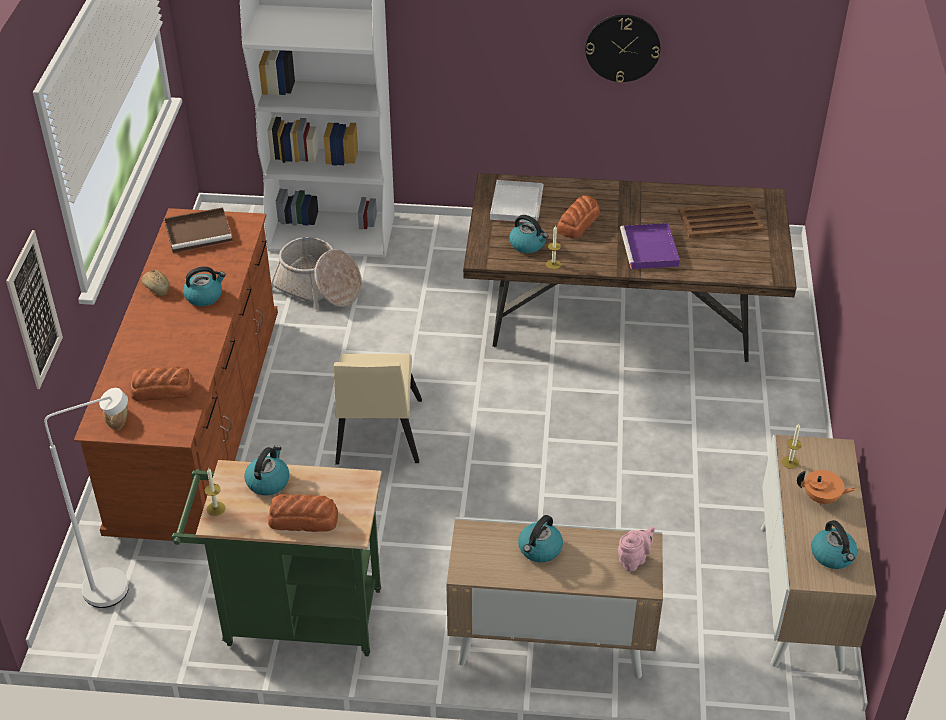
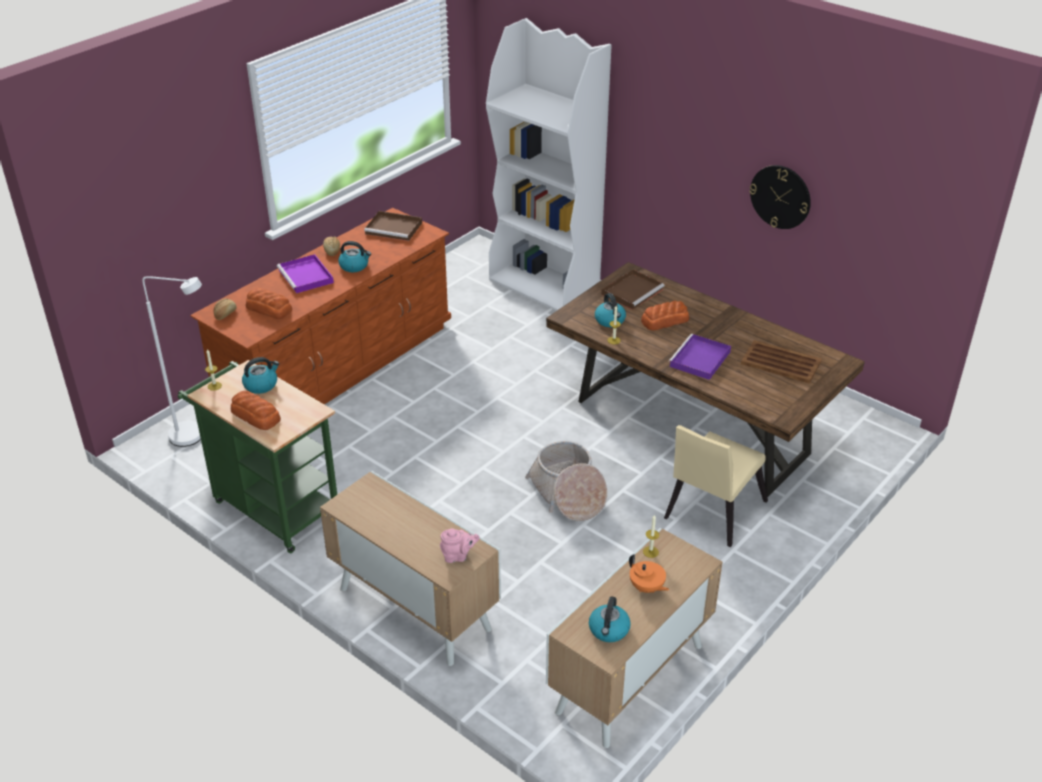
camera: 35 degrees right, 5 degrees down
picture [6,230,63,389] -> none
basket [271,237,362,310] -> basket moved to [525,441,607,521]
beige chair [334,354,422,464] -> beige chair moved to [664,425,768,547]
white tray [490,180,544,223] -> brown tray [601,269,665,310]
kettle [518,515,563,563] -> none
none -> purple tray [277,254,334,293]

